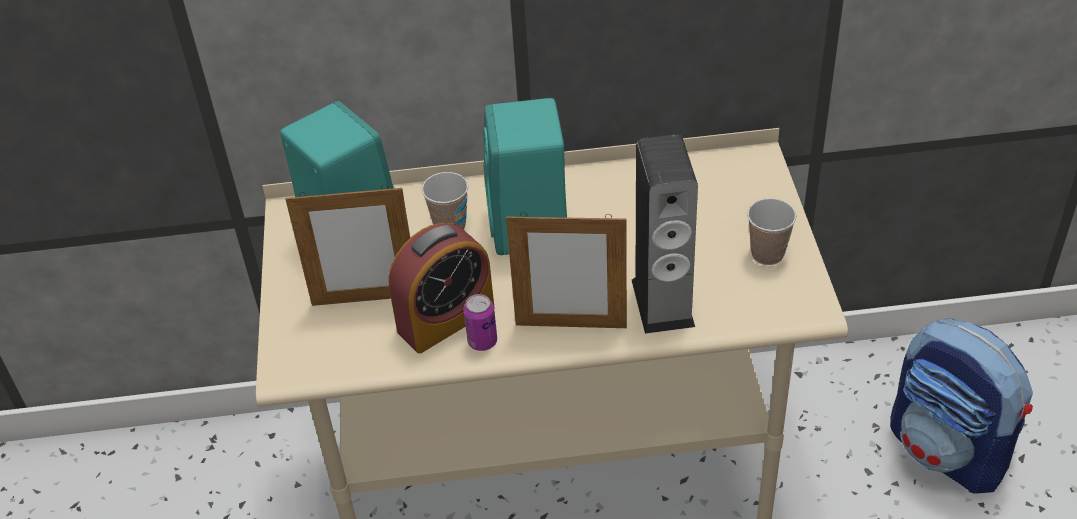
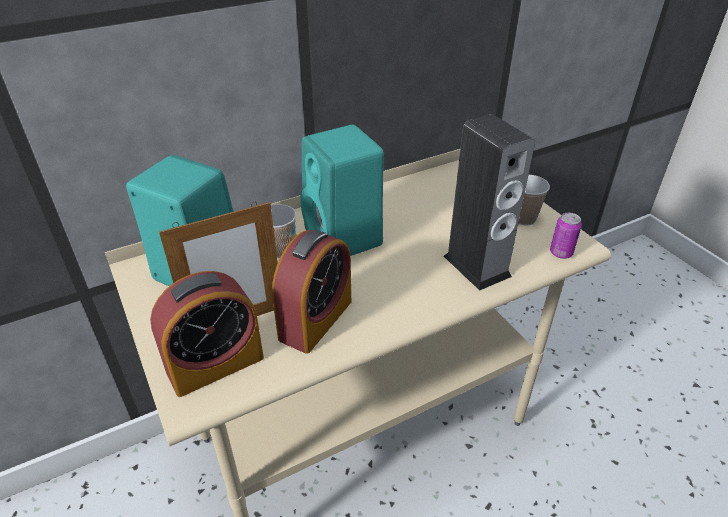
camera: 25 degrees left, 5 degrees down
can [463,294,497,351] -> can moved to [550,213,582,259]
picture frame [506,212,627,328] -> none
backpack [890,318,1033,494] -> none
none -> alarm clock [150,271,264,397]

